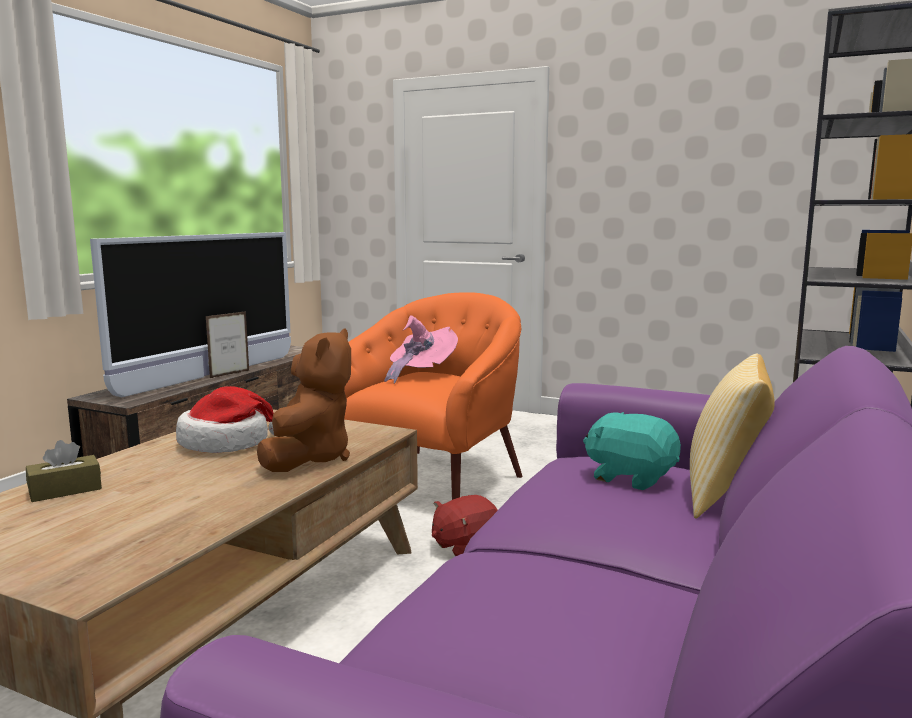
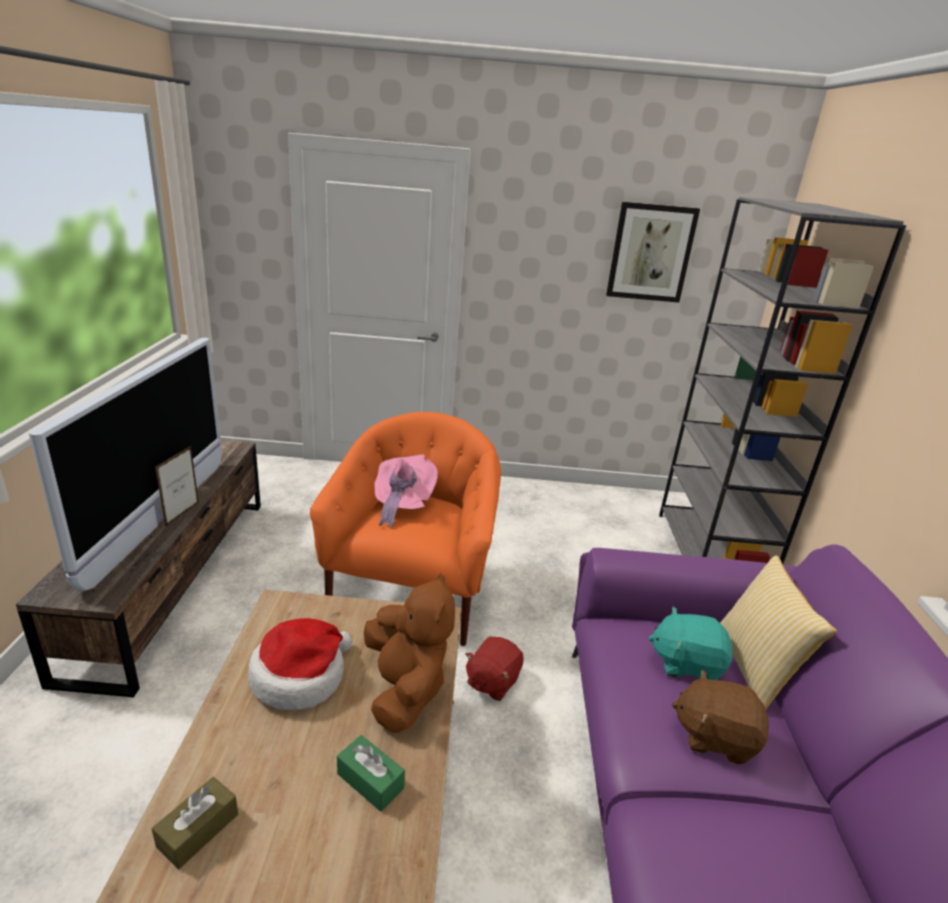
camera: 25 degrees left, 15 degrees up
none -> green tissue box [337,735,405,812]
none -> picture [606,202,700,303]
none -> brown plush toy [672,669,769,764]

